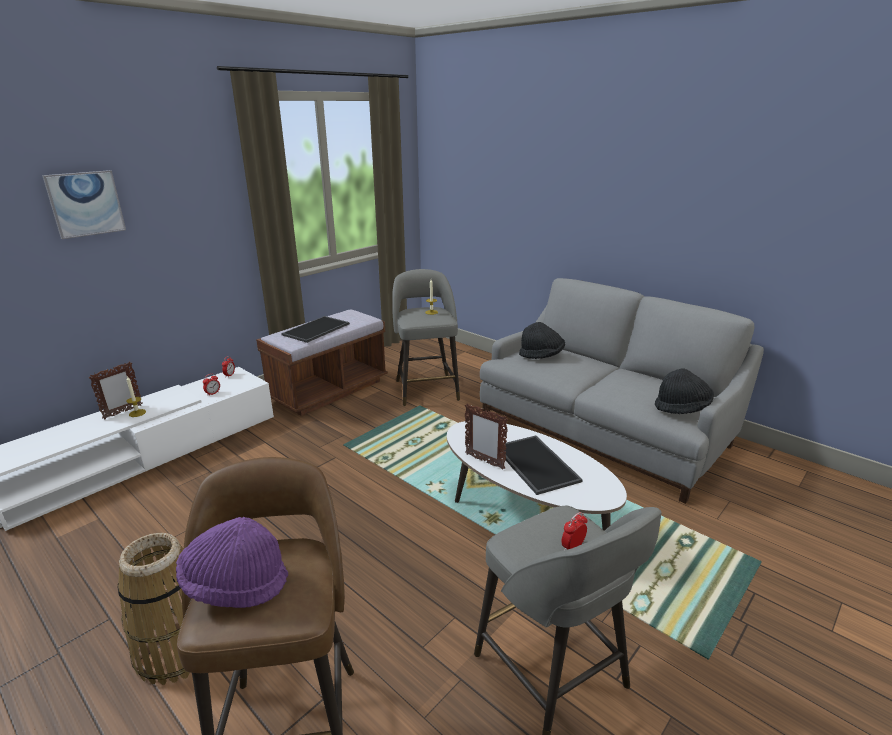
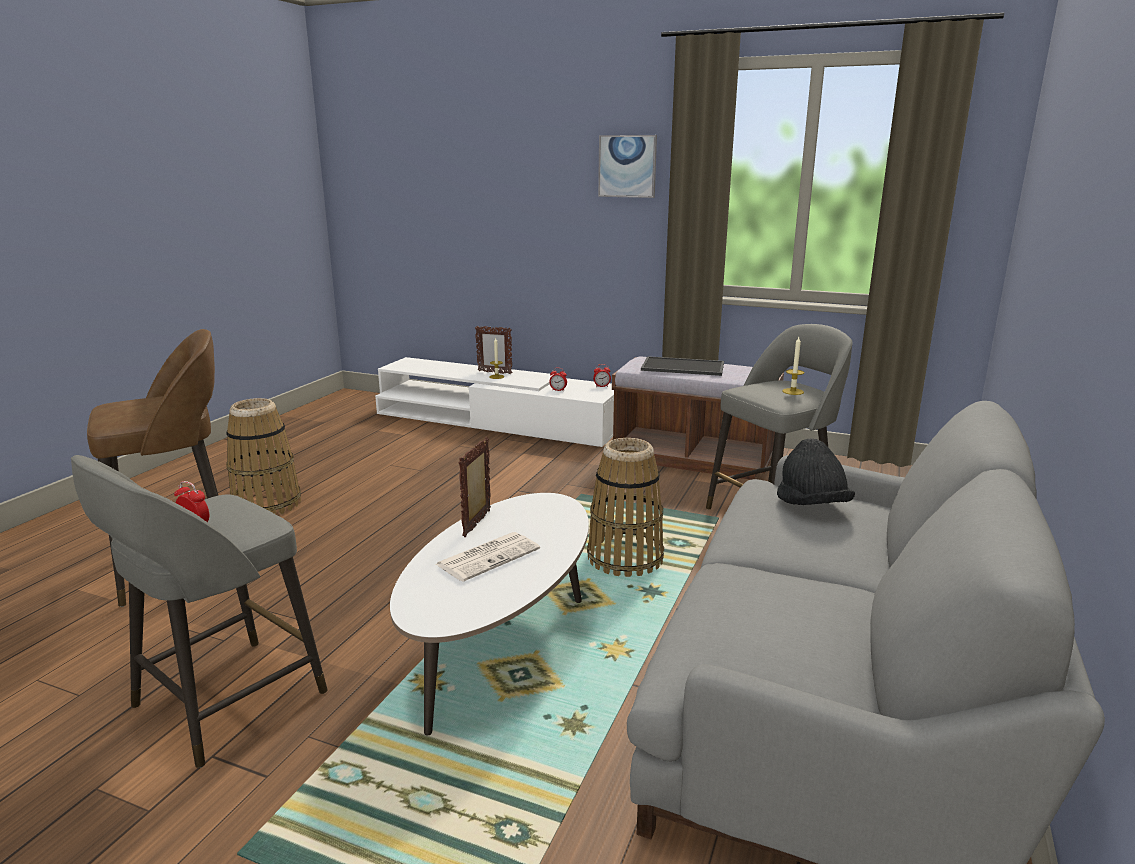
camera: 70 degrees right, 5 degrees down
picture [42,170,126,239] -> picture moved to [598,135,657,198]
purple hat [176,517,288,608] -> none
tray [502,436,583,495] -> newspaper [436,532,540,582]
black hat [655,369,714,414] -> none
none -> basket [587,438,664,577]

